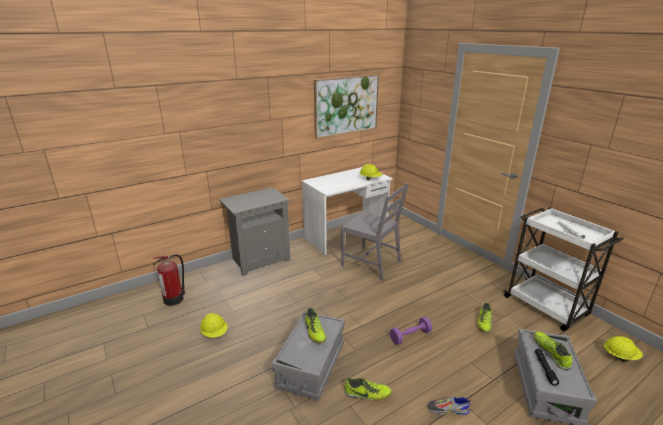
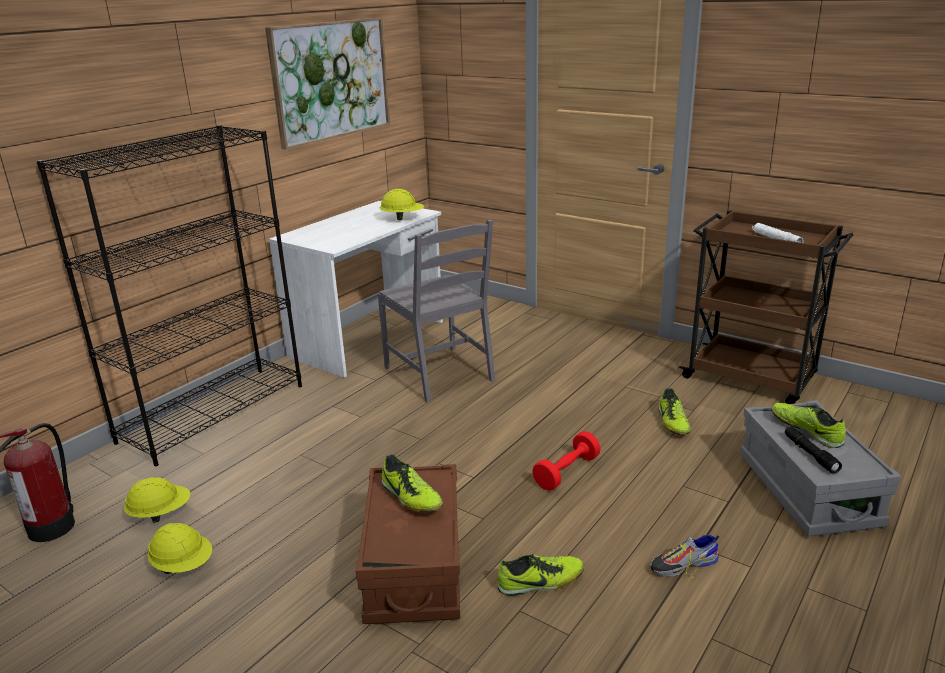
camera: 20 degrees left, 0 degrees up
grey nightstand [219,187,290,276] -> black bookcase [36,125,302,466]
grey storage box [272,311,345,401] -> brown storage box [356,464,460,624]
grey chair [341,183,409,280] -> grey chair turned 45 degrees clockwise [378,219,495,403]
purple dumbbell [390,317,432,345] -> red dumbbell [532,431,601,491]
white cart [503,207,624,331] -> brown cart [679,210,853,404]
yellow hard hat [604,336,643,362] -> yellow hard hat moved to [124,477,191,523]

